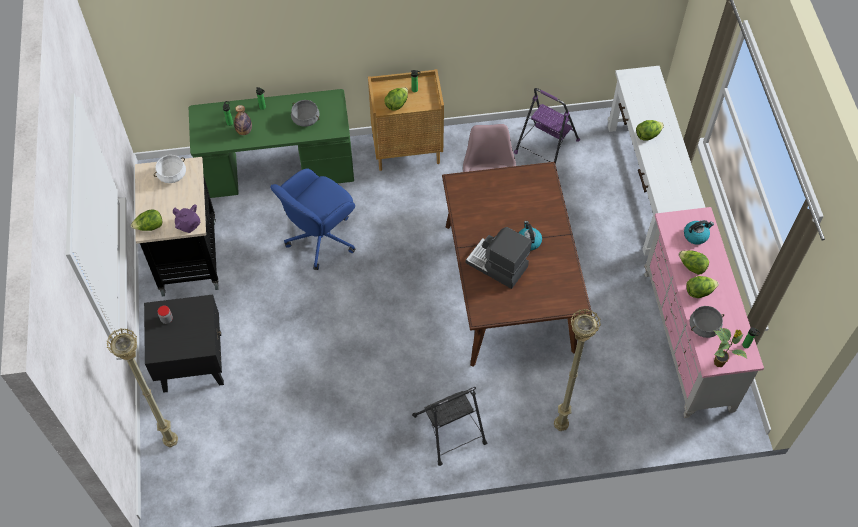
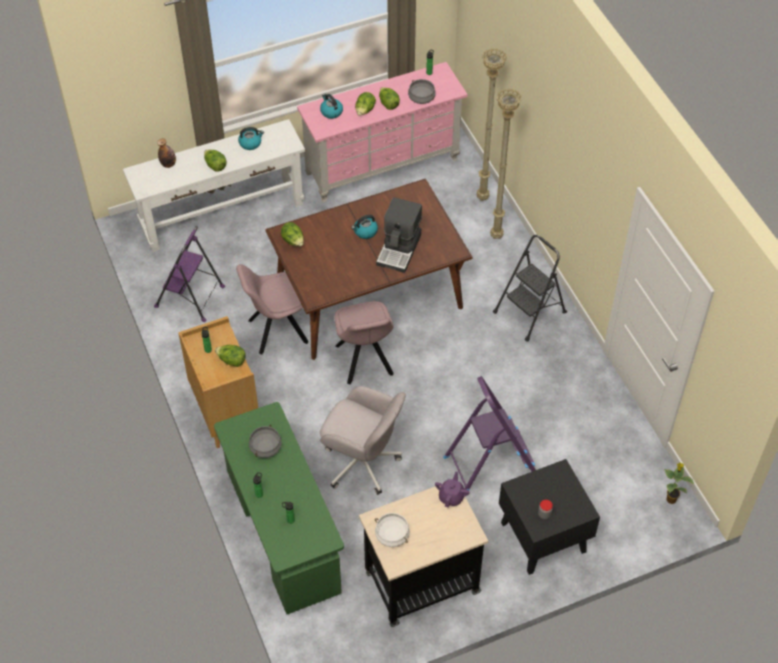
camera: 105 degrees left, 5 degrees down
beige floor lamp [106,329,178,447] -> beige floor lamp moved to [476,48,507,201]
lettuce [131,210,163,231] -> lettuce moved to [281,222,304,247]
bottle [234,105,252,135] -> bottle moved to [157,138,176,168]
blue office chair [270,168,356,270] -> grey office chair [319,386,406,495]
potted plant [713,328,747,367] -> potted plant moved to [664,462,694,504]
none -> kettle [238,127,264,150]
none -> pink chair [335,301,394,384]
none -> purple step ladder [443,376,536,491]

